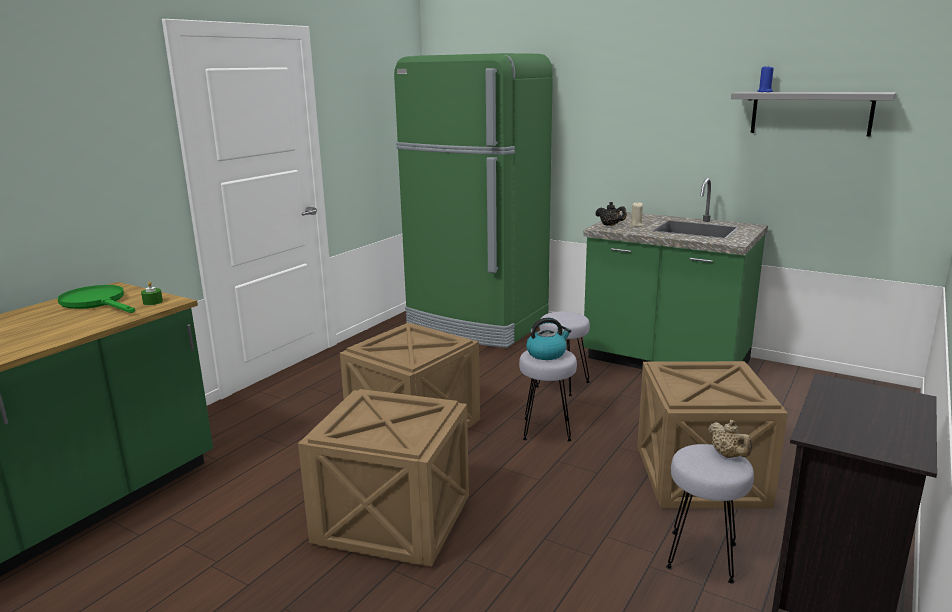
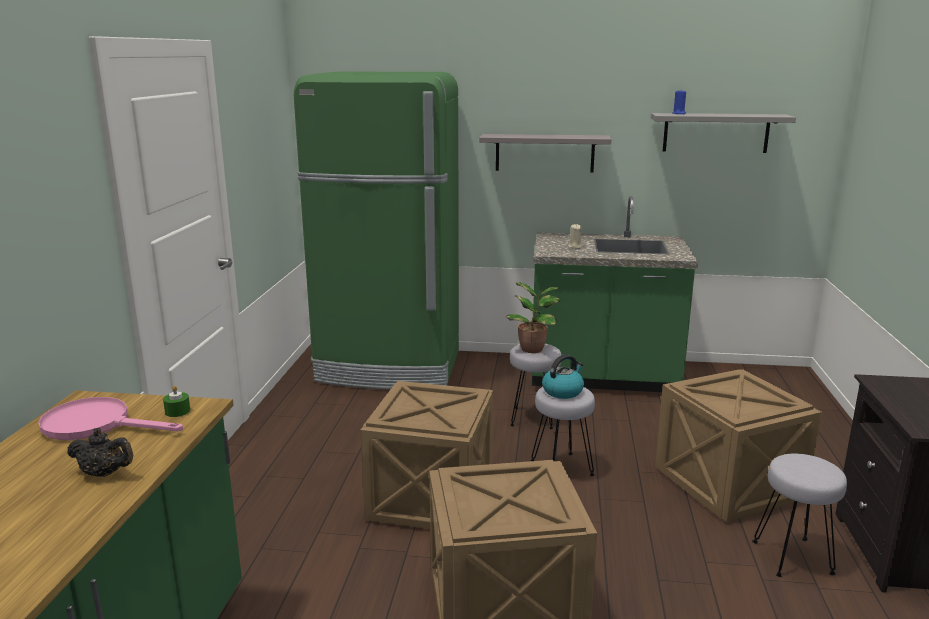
camera: 25 degrees left, 0 degrees up
green frying pan [58,285,135,313] -> pink frying pan [38,397,183,440]
black teapot [595,202,627,226] -> black teapot moved to [67,428,133,477]
beige teapot [708,420,752,458] -> none
none -> grey shelf [479,134,611,172]
none -> potted plant [506,282,560,353]

